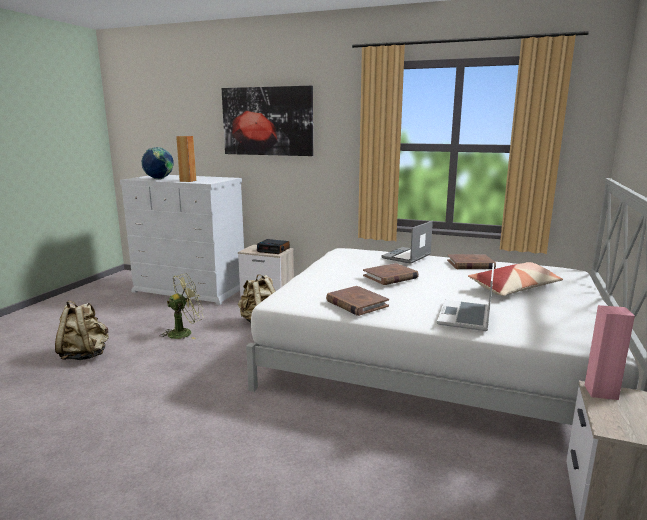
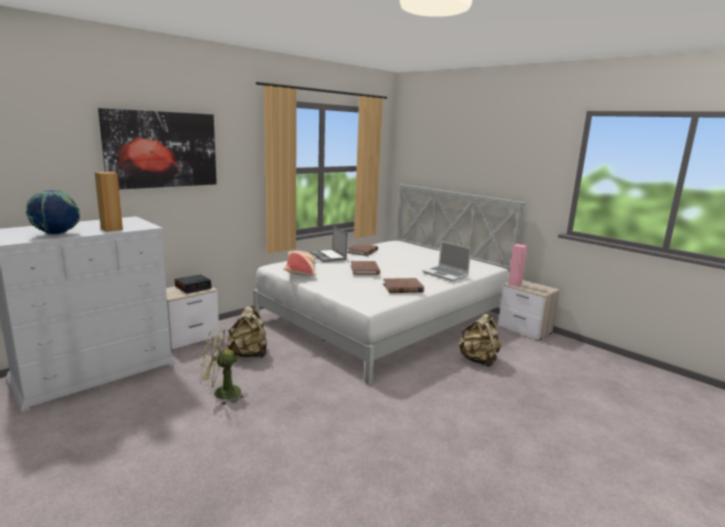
camera: 65 degrees left, 0 degrees up
beige backpack [55,300,109,360] -> beige backpack moved to [458,314,501,367]
green fan [160,274,203,339] -> green fan turned 90 degrees counterclockwise [200,328,248,405]
pillow [468,262,563,296] -> pillow moved to [283,251,317,276]

